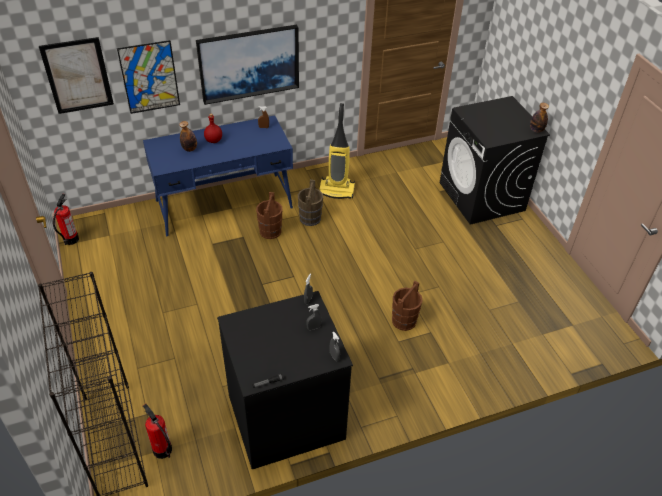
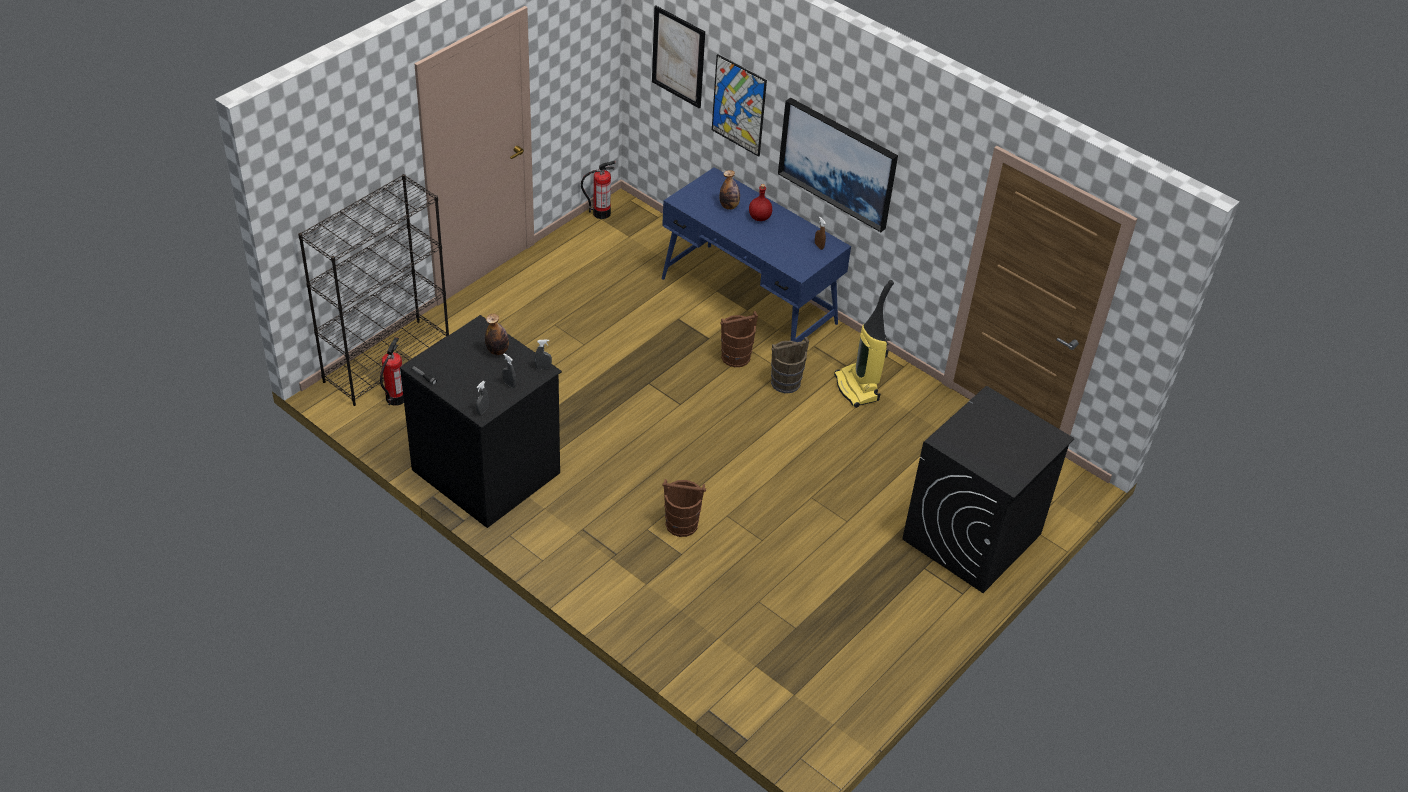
camera: 60 degrees right, 0 degrees up
bottle [530,103,549,133] -> bottle moved to [485,314,509,355]

